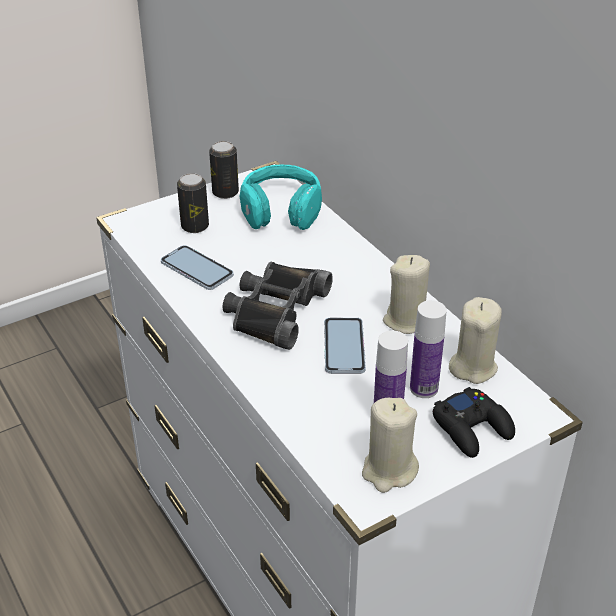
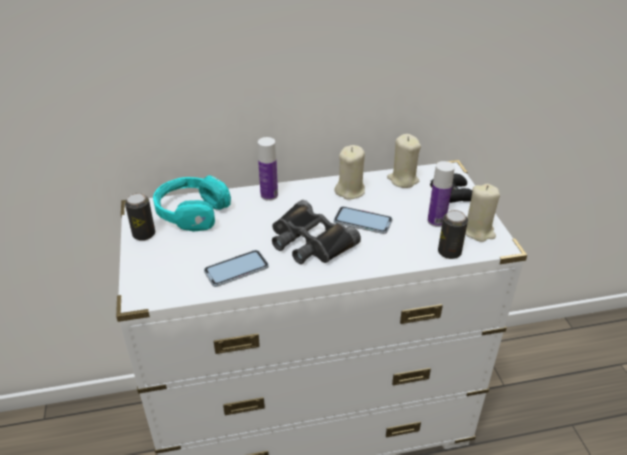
camera: 70 degrees left, 0 degrees up
can [177,173,209,233] -> can moved to [438,210,468,259]
bottle [410,300,447,398] -> bottle moved to [258,137,278,201]

